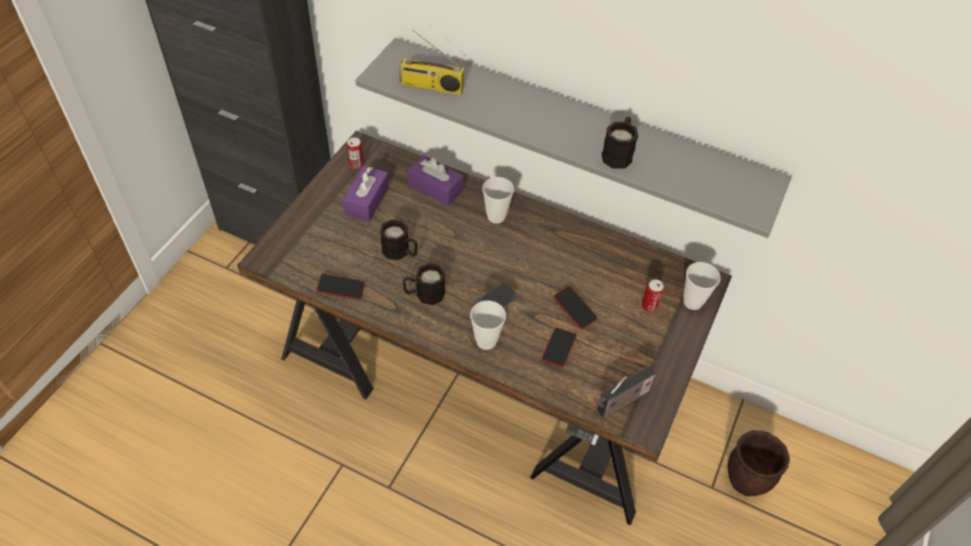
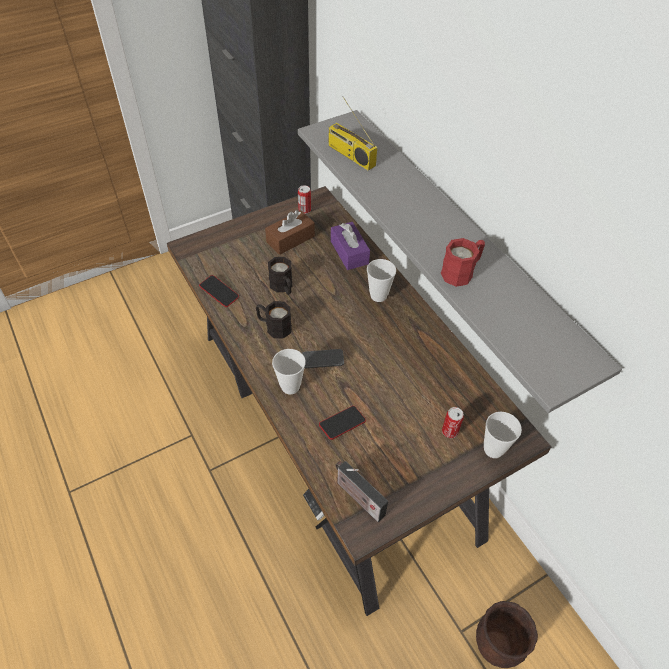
camera: 35 degrees right, 0 degrees up
purple tissue box [343,166,389,222] -> brown tissue box [265,210,315,255]
phone [554,286,598,329] -> none
radio [597,366,656,418] -> radio turned 45 degrees clockwise [335,461,388,522]
black mug [602,117,638,169] -> red mug [441,238,485,287]

